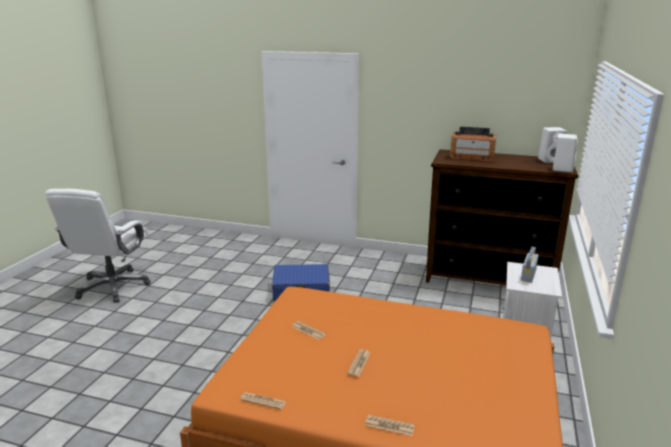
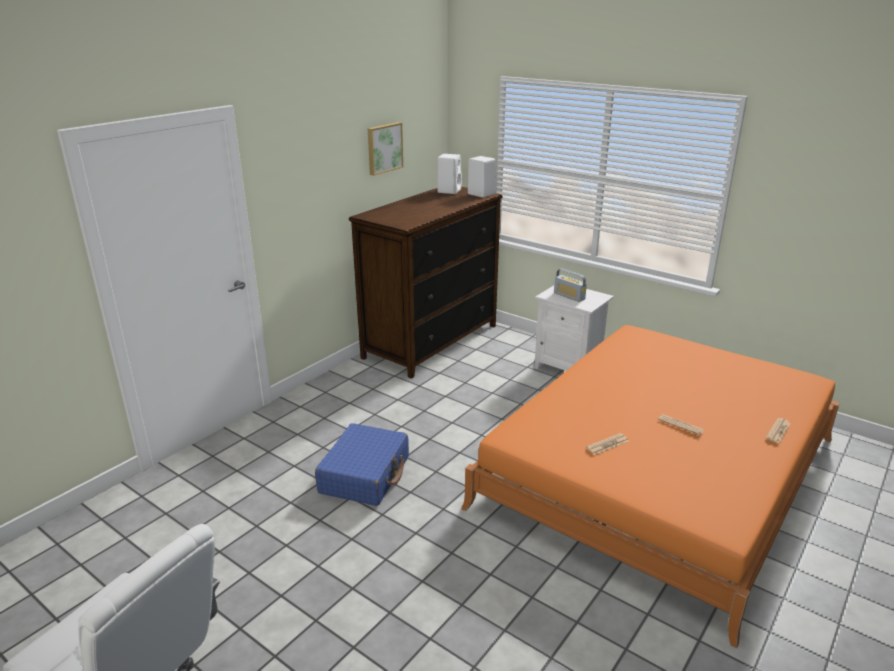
camera: 70 degrees left, 5 degrees up
newspaper [240,392,286,410] -> none
radio [450,127,497,162] -> none
none -> picture [368,122,403,176]

